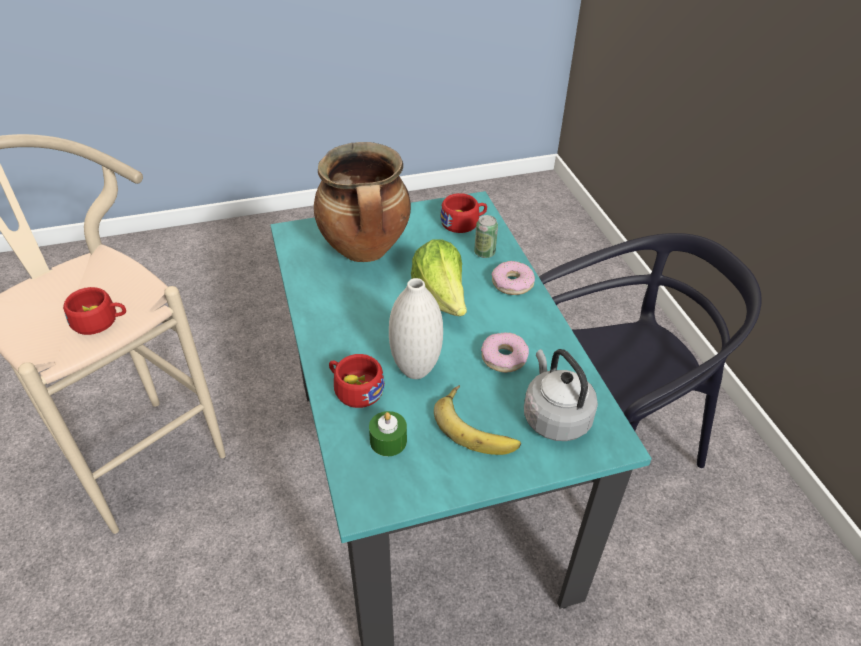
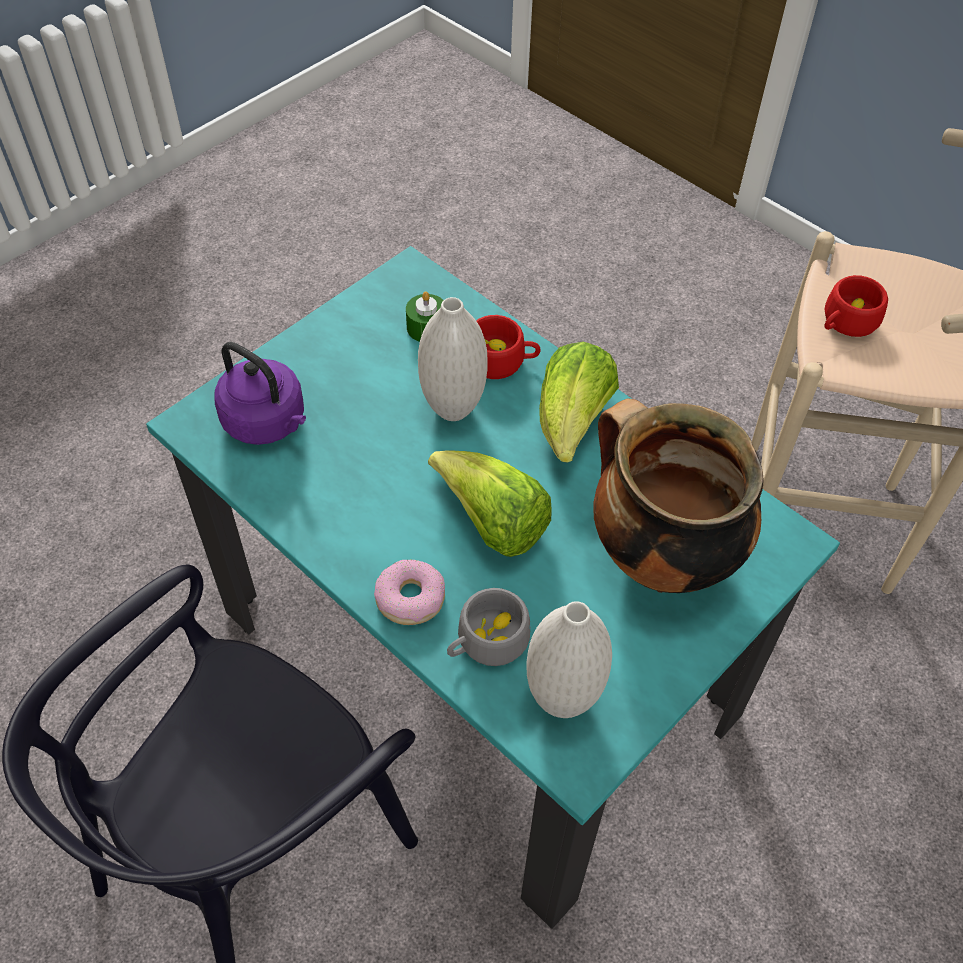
camera: 150 degrees right, 10 degrees up
banana [434,385,521,455] -> none
red cup [440,193,487,233] -> white vase [526,601,612,718]
can [474,215,498,258] -> grey cup [447,588,531,666]
donut [481,332,529,373] -> none
grey kettle [524,349,598,441] -> purple kettle [214,342,306,445]
none -> lettuce [539,342,619,463]

